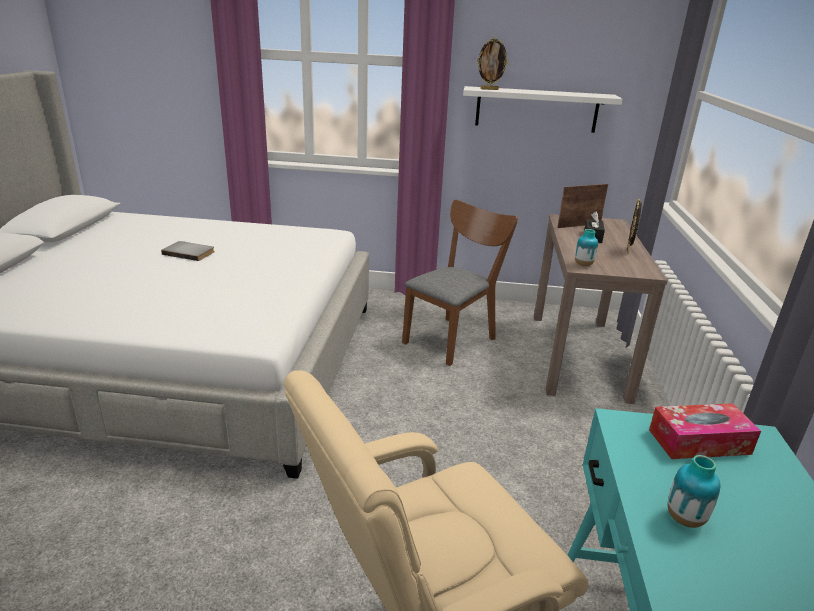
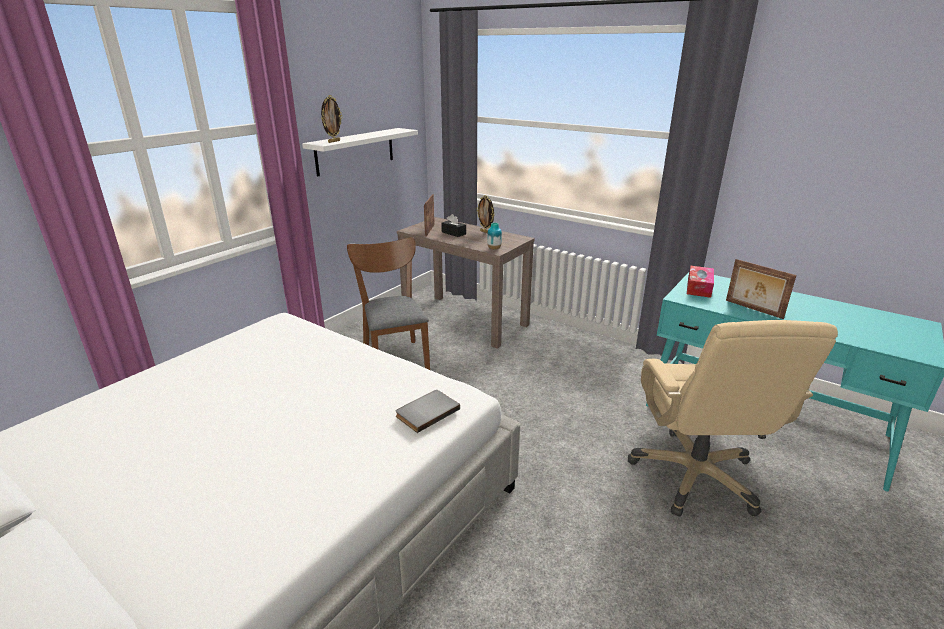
camera: 60 degrees left, 0 degrees up
grey book [161,241,215,261] -> grey book moved to [395,390,460,433]
vase [668,455,720,528] -> picture frame [726,259,796,319]

